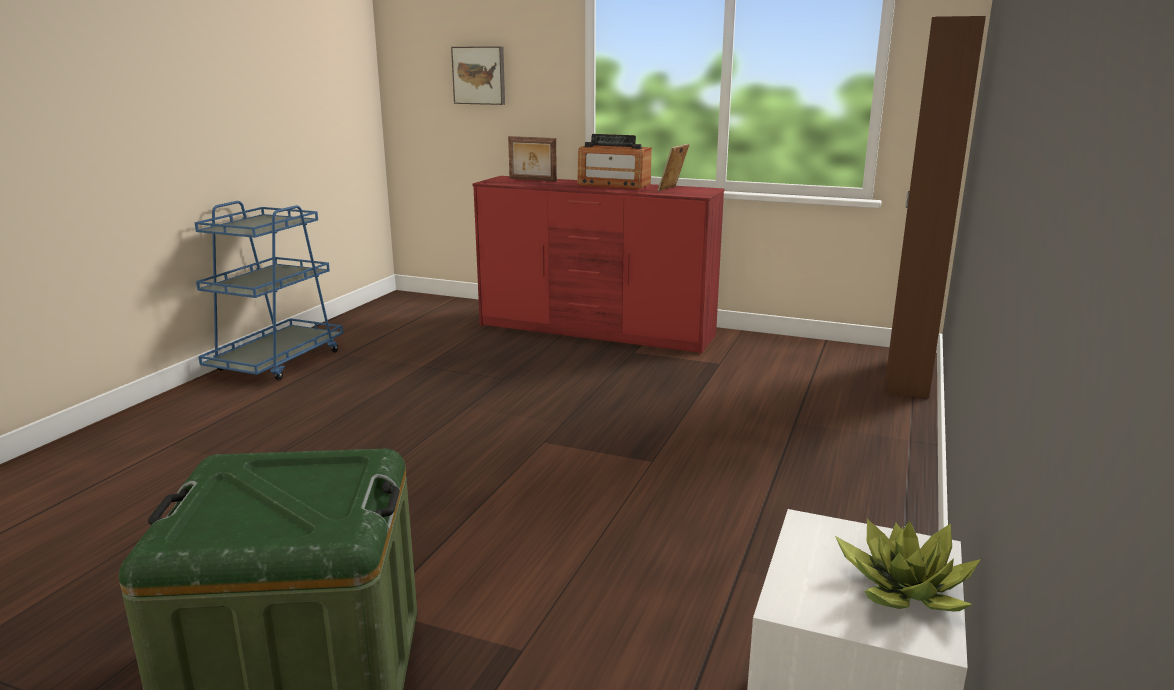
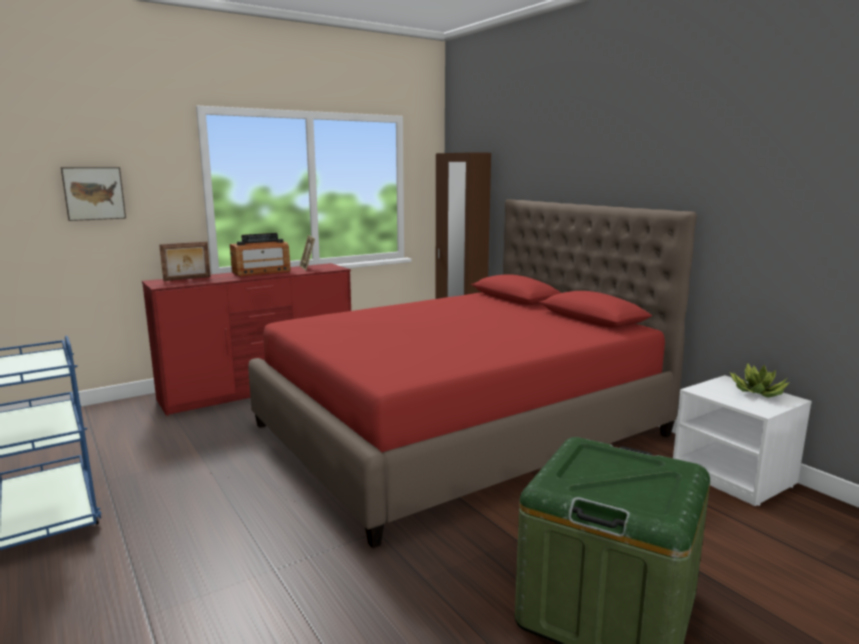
camera: 55 degrees left, 5 degrees down
none -> red bed [248,199,697,548]

